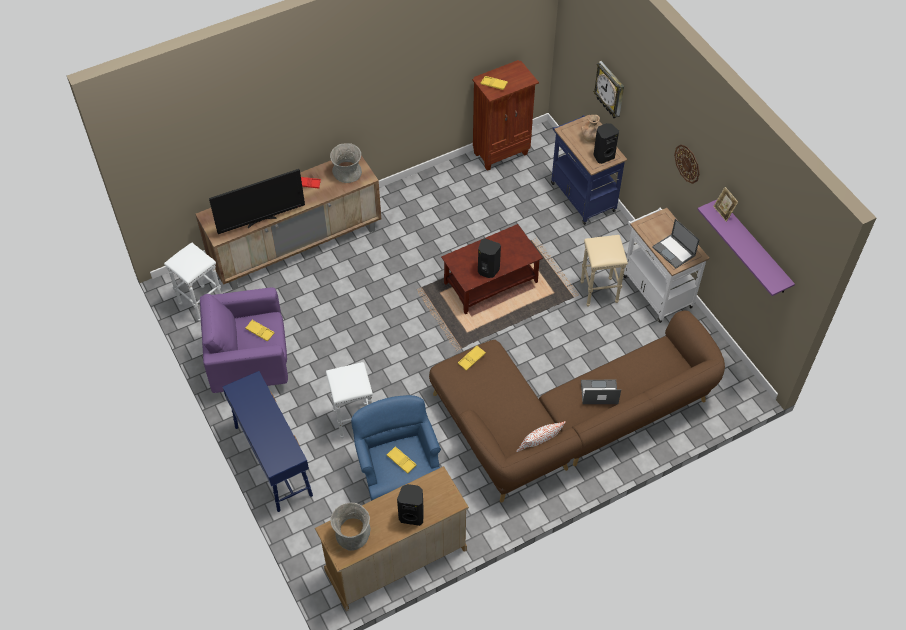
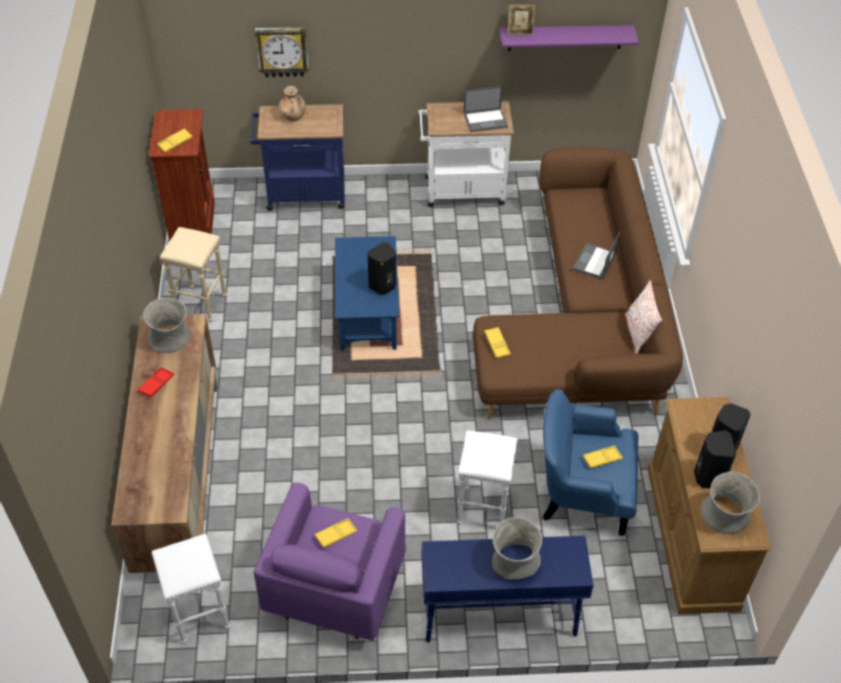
camera: 65 degrees left, 5 degrees down
television [209,169,305,234] -> none
brown coffee table [441,224,543,314] -> blue coffee table [335,236,400,351]
beige stool [580,235,628,307] -> beige stool moved to [160,227,227,322]
black speaker [593,123,619,164] -> black speaker moved to [694,430,736,489]
wall clock [674,145,700,184] -> none
none -> grey vase [492,517,542,580]

